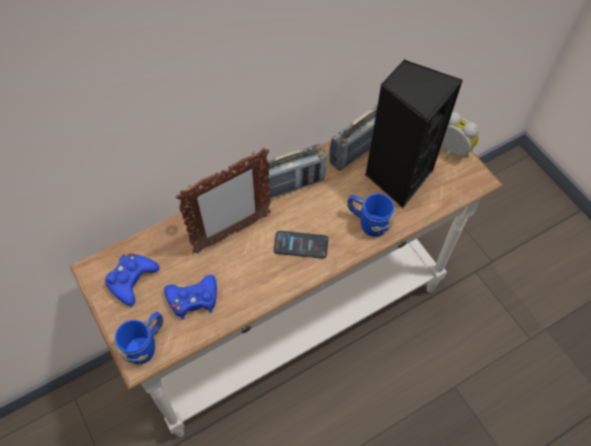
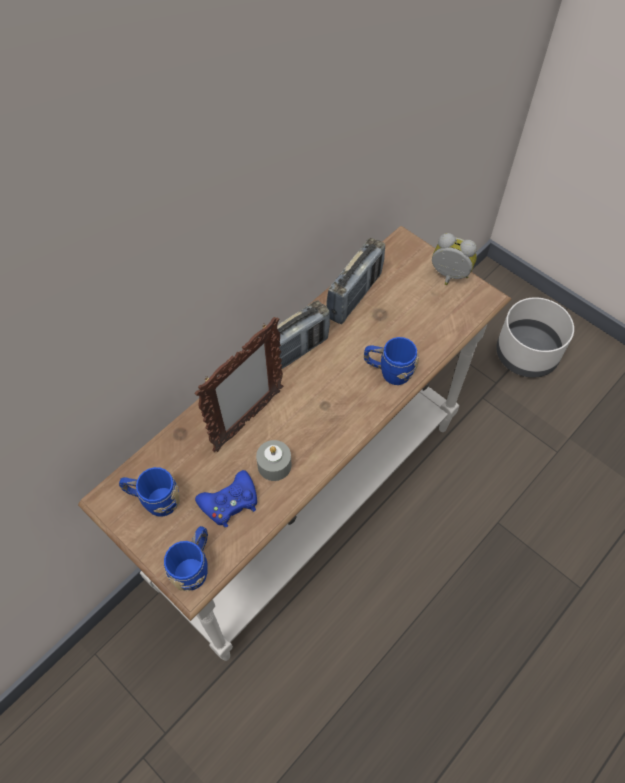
camera: 15 degrees left, 0 degrees up
blue game controller [105,253,159,306] -> blue mug [119,467,180,517]
phone [274,231,329,259] -> none
black speaker [365,60,463,208] -> none
none -> grey candle [256,440,292,481]
none -> grey planter [496,297,574,378]

